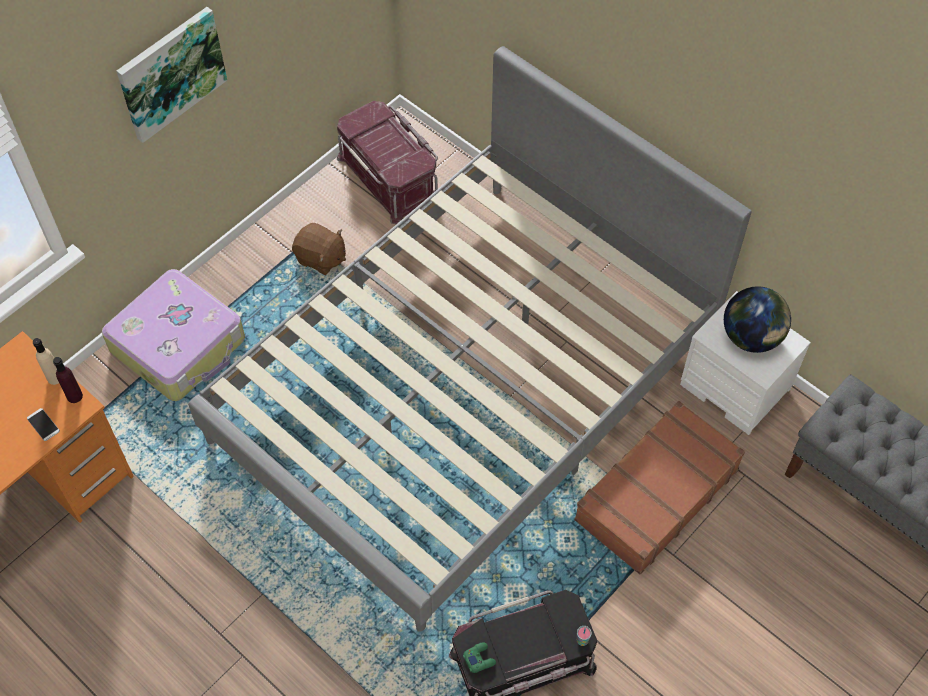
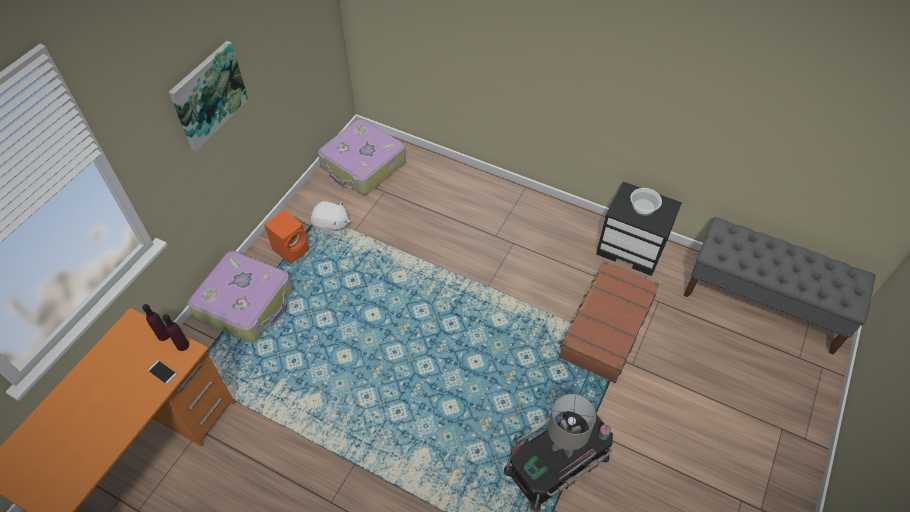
camera: 15 degrees left, 5 degrees down
beige bottle [33,338,59,385] -> purple bottle [142,304,170,341]
grey bed [188,46,752,632] -> none
brown plush toy [292,223,346,275] -> white plush toy [311,201,350,236]
red storage box [337,101,438,224] -> suitcase [318,119,406,195]
white nightstand [680,291,811,435] -> black nightstand [596,181,682,276]
globe [724,287,791,353] -> bowl [630,188,662,216]
none -> orange speaker [264,210,309,264]
none -> grey table lamp [548,394,596,458]

